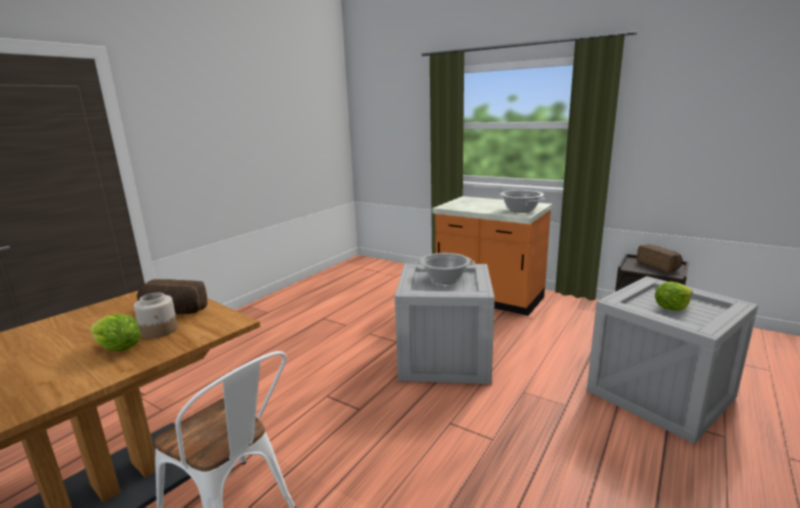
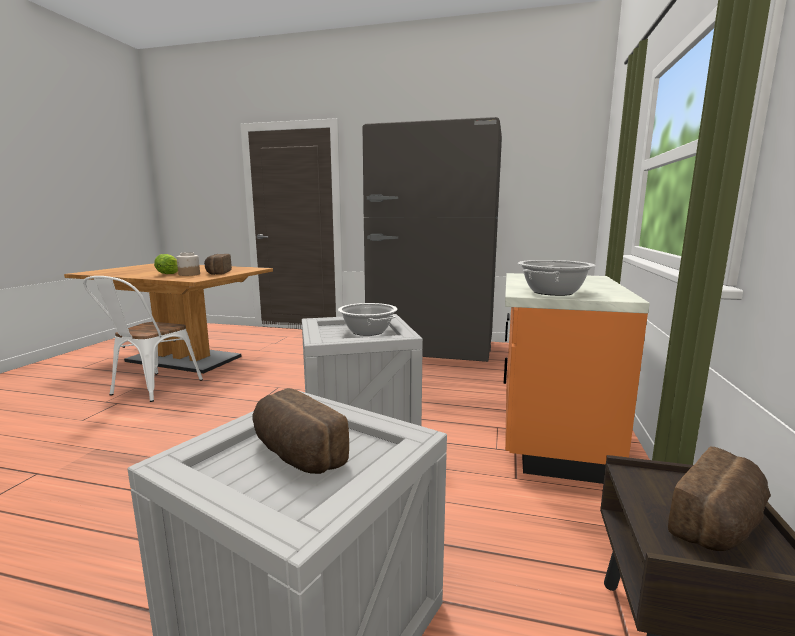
camera: 70 degrees right, 5 degrees down
lettuce [655,282,693,311] -> bread [253,388,349,474]
none -> grey fridge [363,117,502,362]

